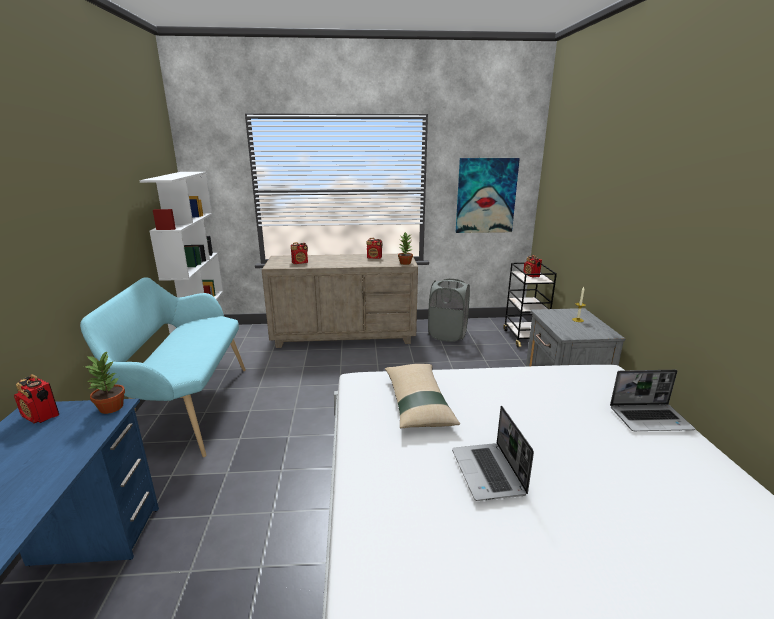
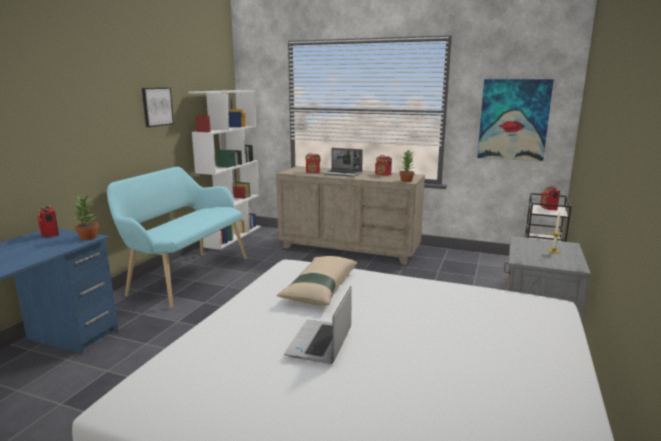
camera: 25 degrees right, 5 degrees down
grey laundry basket [428,279,470,342] -> none
laptop [610,370,695,431] -> laptop moved to [323,148,363,177]
none -> picture [142,88,174,127]

